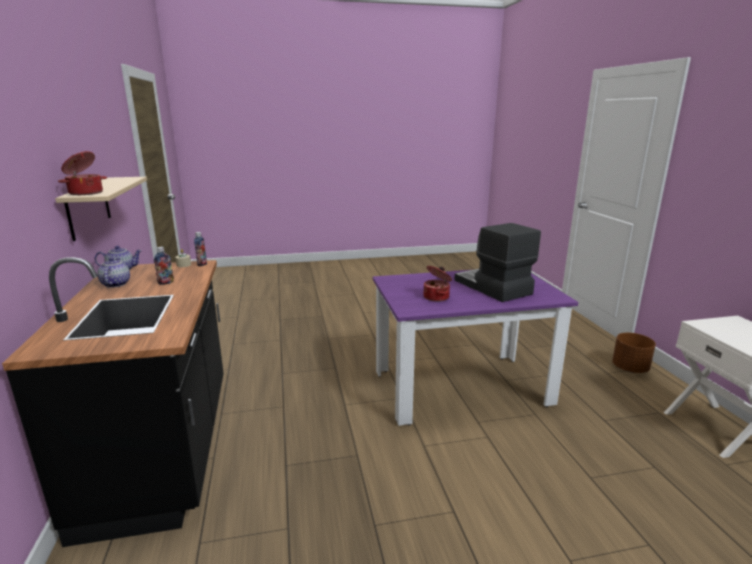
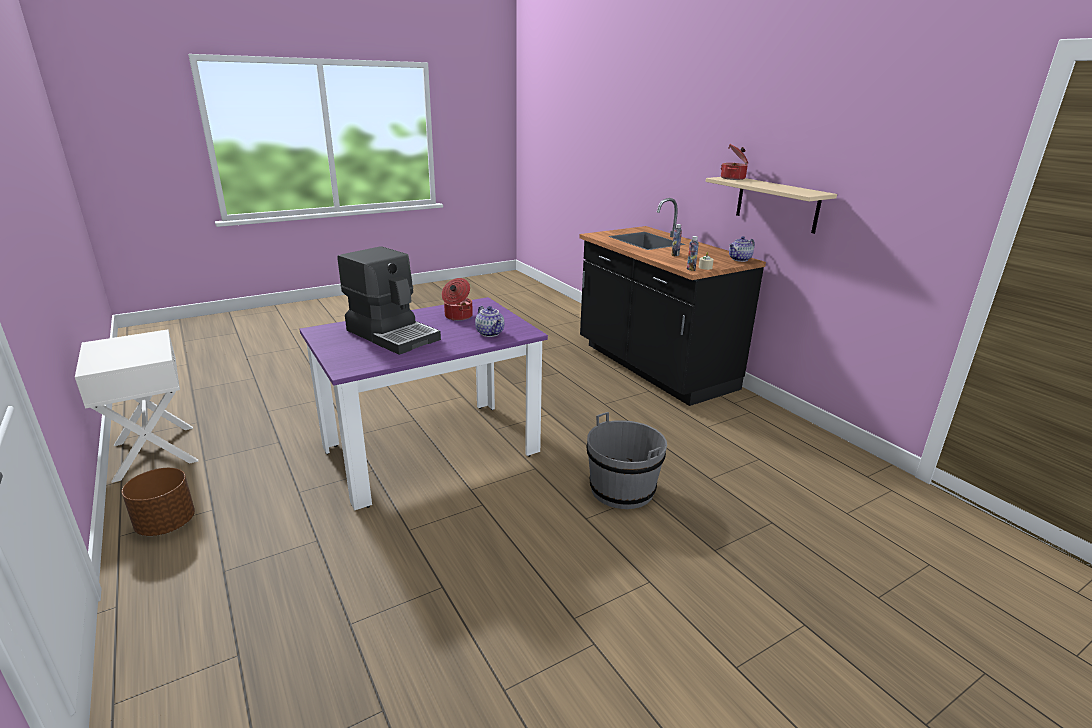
camera: 160 degrees right, 5 degrees up
teapot [97,257,130,288] -> teapot moved to [475,306,505,337]
none -> grey bucket [586,412,667,509]

